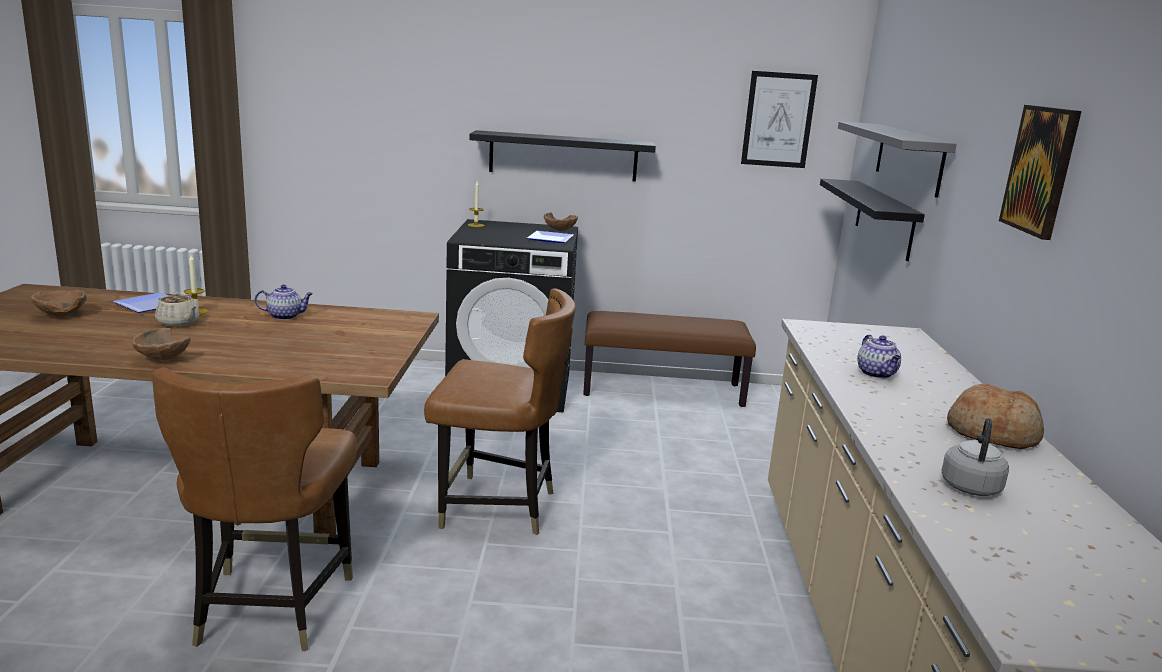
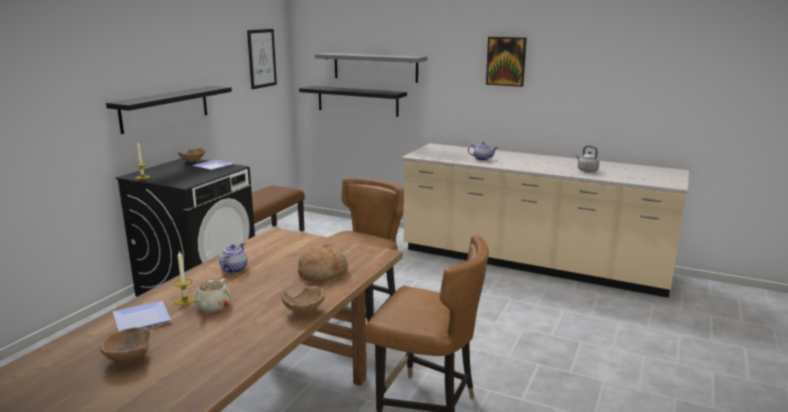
camera: 65 degrees left, 0 degrees up
beige teapot [155,292,200,327] -> beige teapot turned 135 degrees clockwise [194,279,231,312]
bread [947,383,1044,449] -> bread moved to [298,244,348,282]

